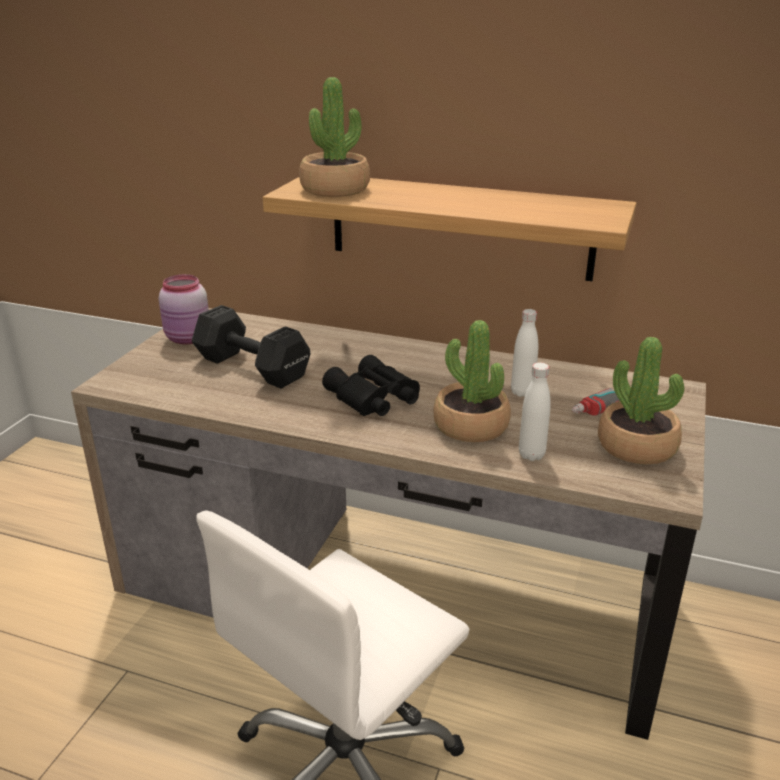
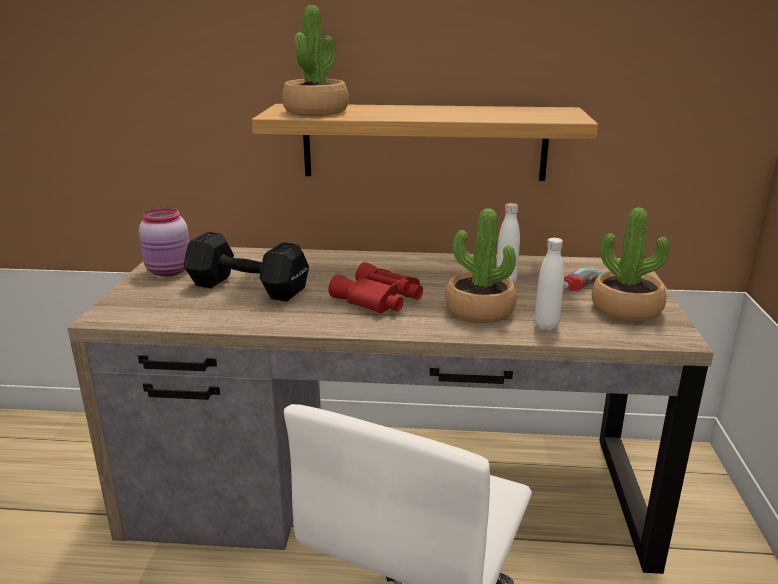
camera: 15 degrees left, 5 degrees down
black binoculars [322,355,420,416] -> red binoculars [328,262,423,314]

